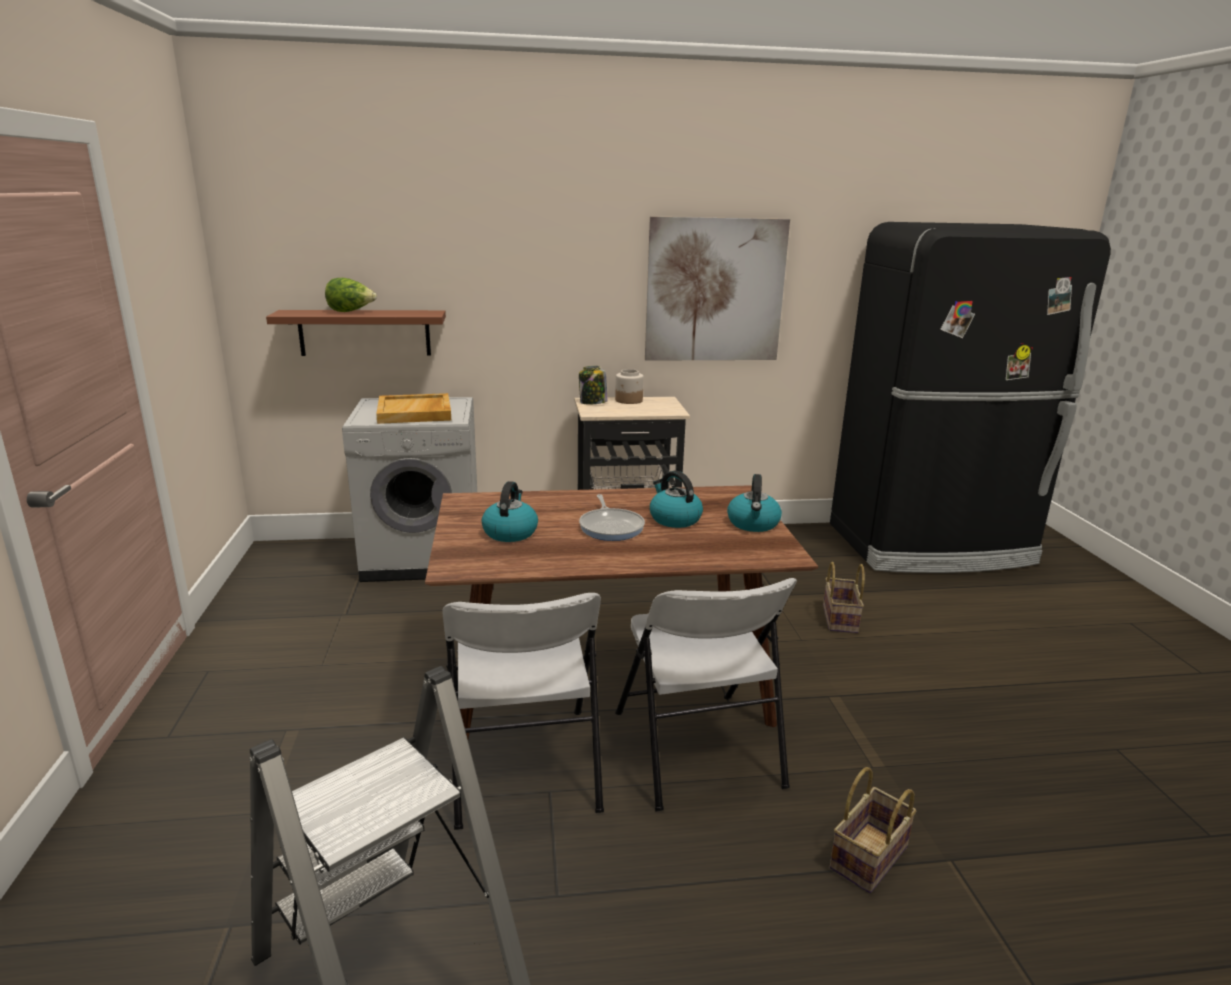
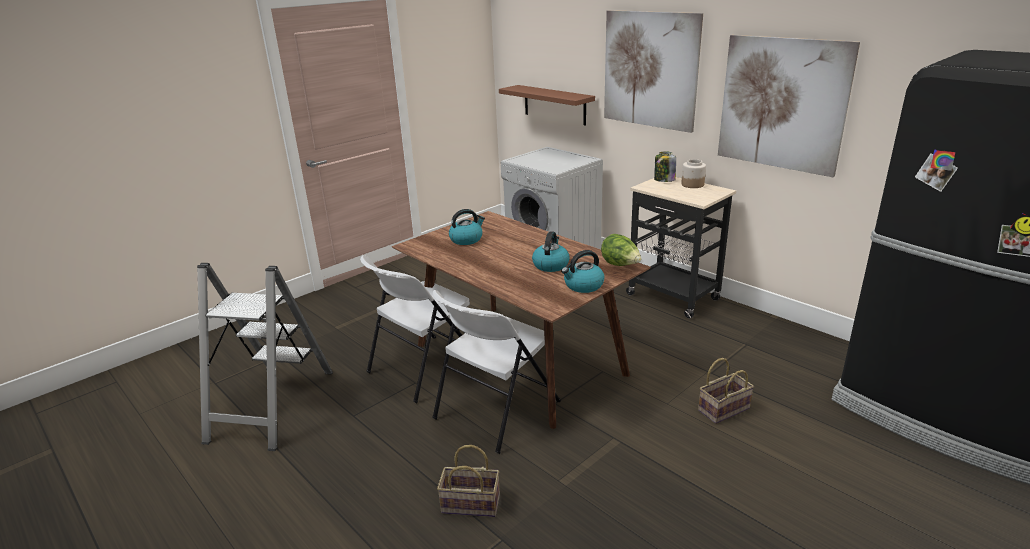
camera: 55 degrees right, 5 degrees up
lettuce [325,278,377,312] -> lettuce moved to [601,234,641,266]
beige tray [376,393,452,424] -> none
frying pan [579,494,645,541] -> none
none -> picture [604,10,703,133]

